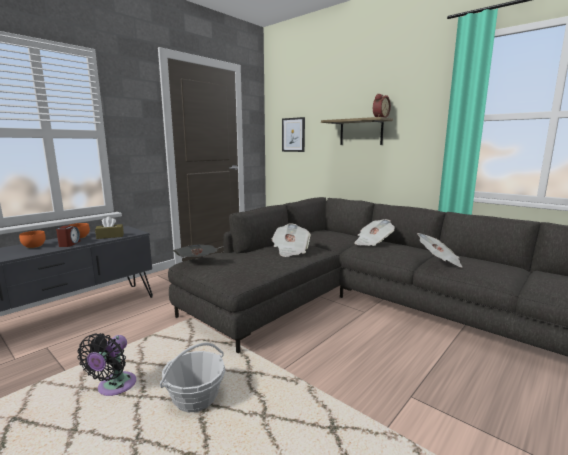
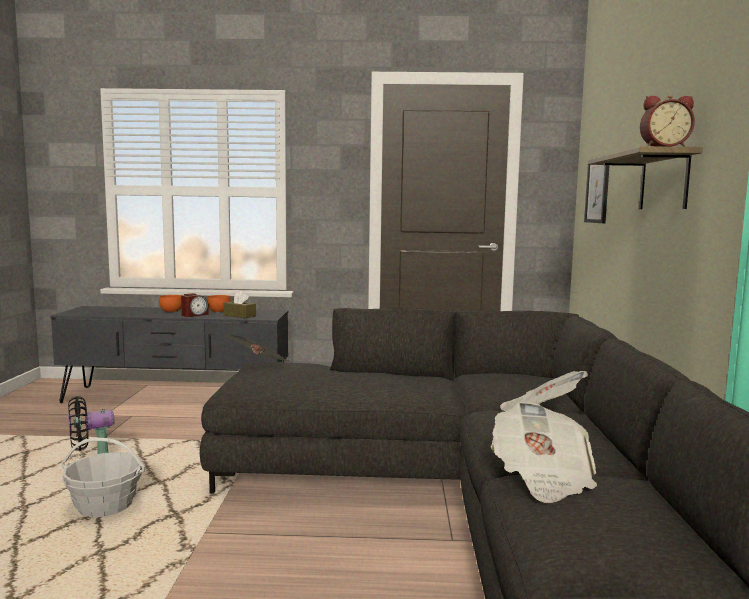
camera: 50 degrees right, 5 degrees down
newspaper [272,223,311,257] -> none

